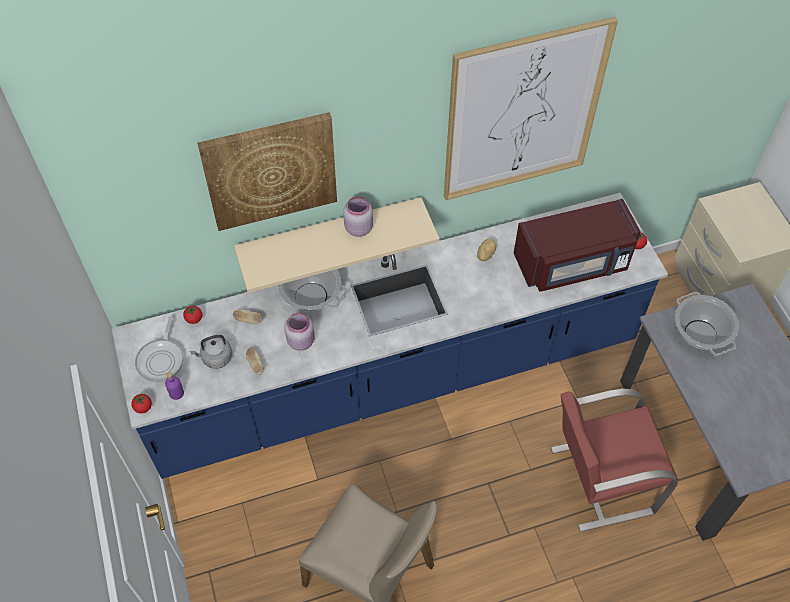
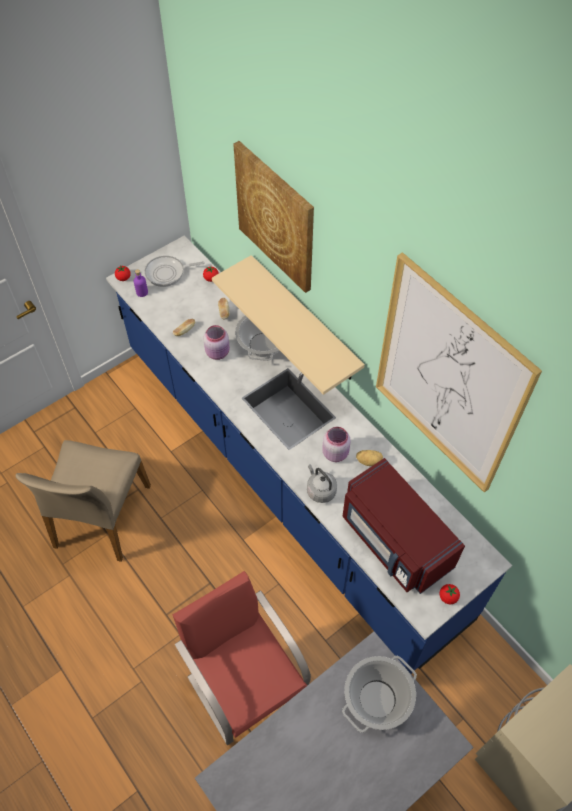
camera: 70 degrees right, 0 degrees up
grey kettle [190,335,232,369] -> grey kettle moved to [307,464,337,503]
pink jar [343,196,373,237] -> pink jar moved to [322,427,351,462]

